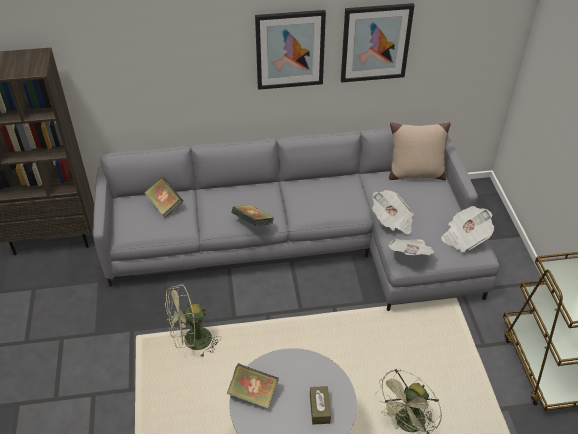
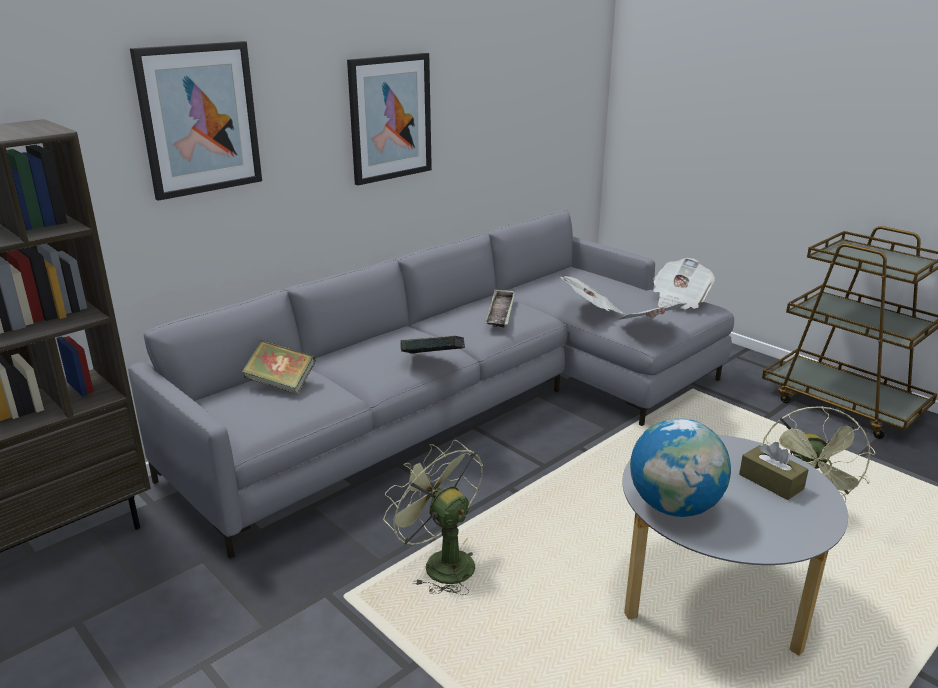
camera: 35 degrees left, 20 degrees down
green fan [165,284,219,358] -> green fan turned 105 degrees clockwise [383,440,483,595]
book [227,363,279,409] -> globe [630,418,731,517]
picture [341,3,414,83] -> picture moved to [130,41,262,201]
beige pillow [389,122,451,180] -> none
none -> tray [486,290,515,328]

